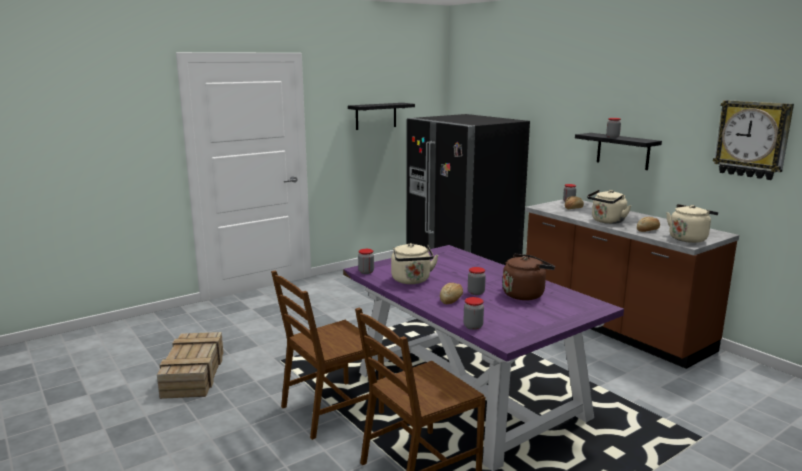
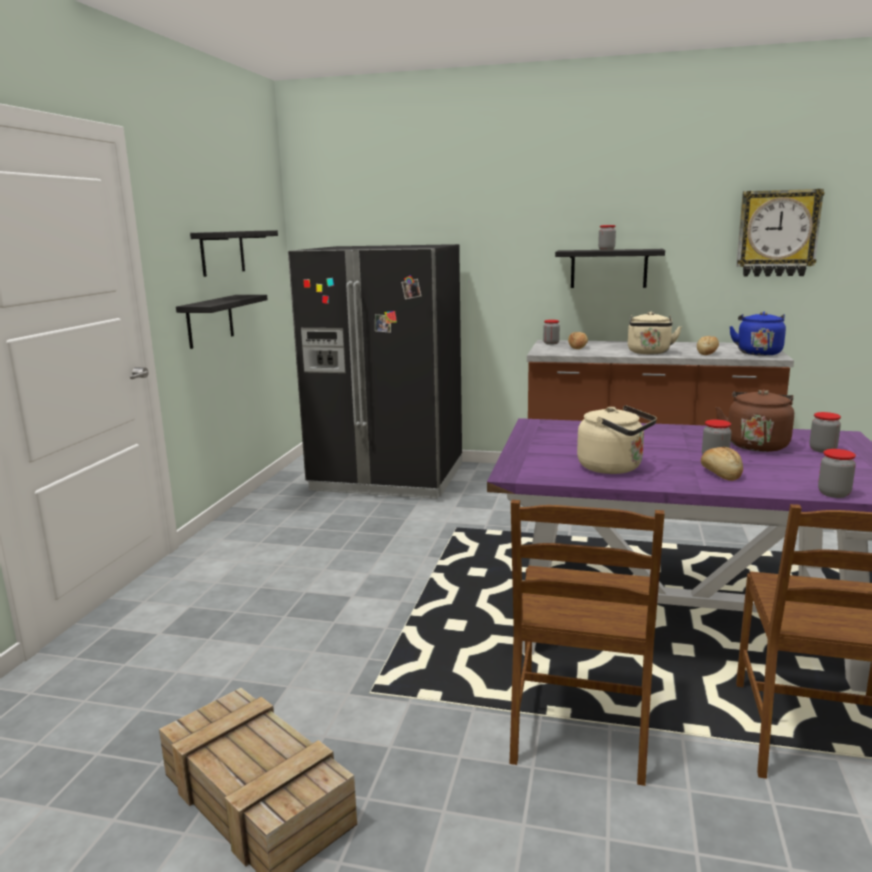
camera: 40 degrees left, 0 degrees up
jar [358,249,374,274] -> jar moved to [810,412,841,453]
beige kettle [666,204,718,243] -> blue kettle [729,311,786,356]
none -> black shelf [176,295,268,349]

